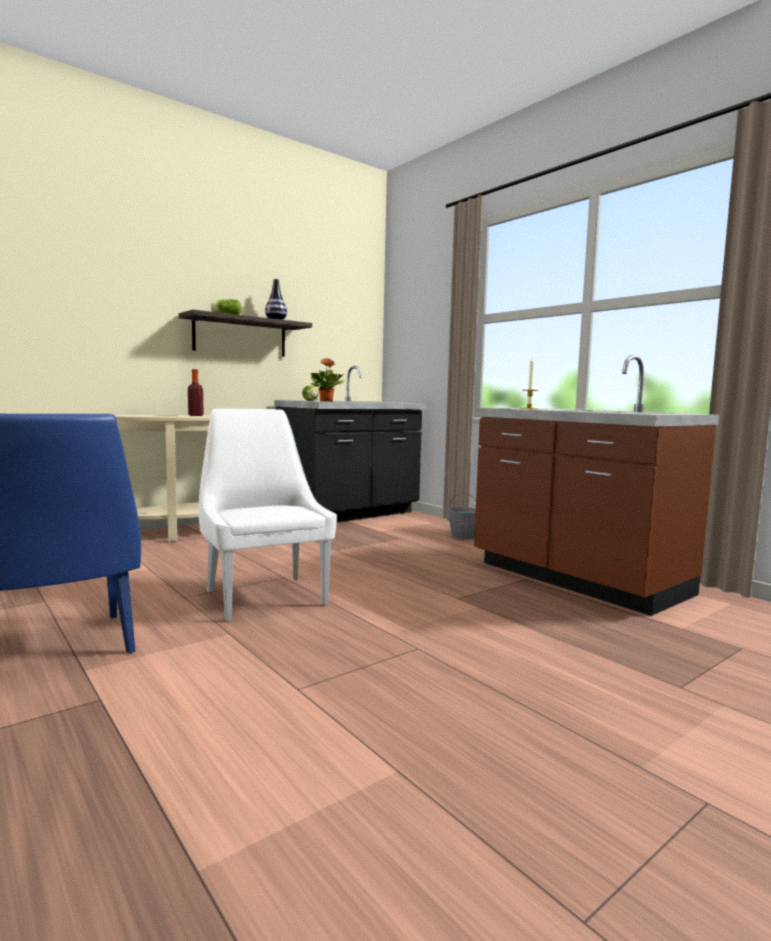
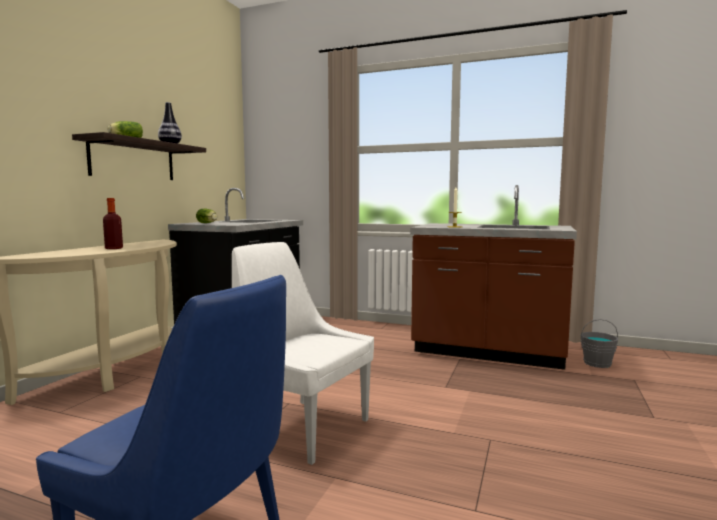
camera: 30 degrees left, 0 degrees up
potted plant [311,358,344,402] -> none
grey bucket [448,493,476,539] -> grey bucket moved to [581,319,619,368]

